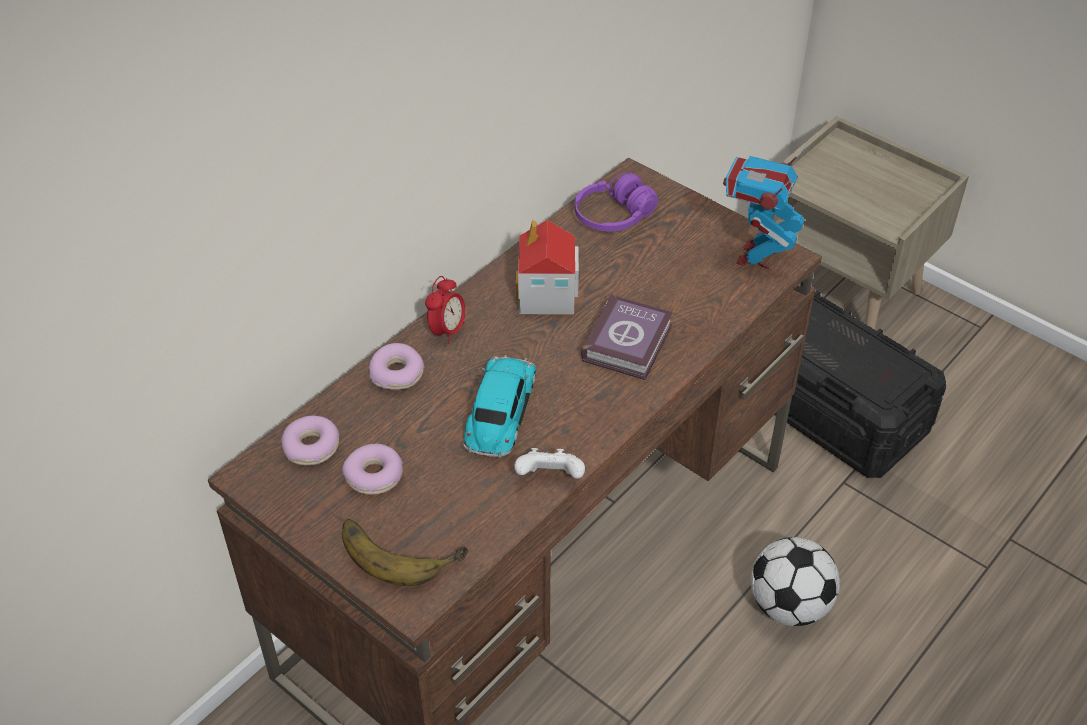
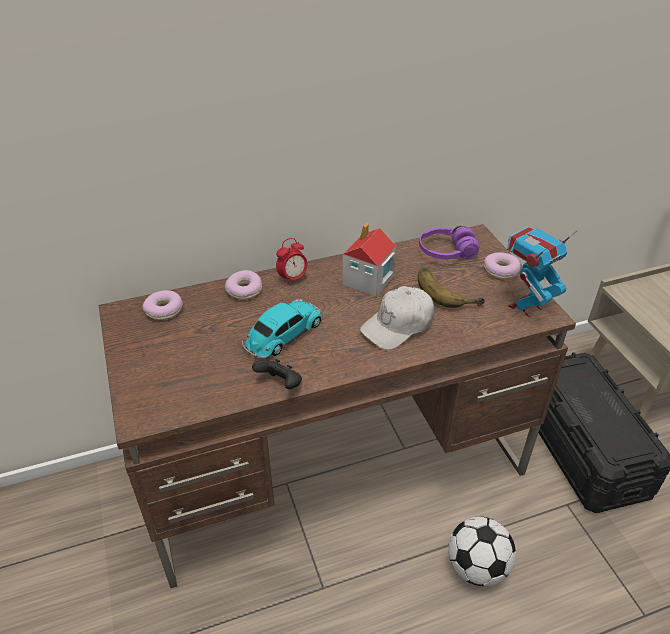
camera: 30 degrees right, 5 degrees down
donut [342,444,403,495] -> donut moved to [484,252,521,279]
banana [342,519,468,586] -> banana moved to [418,267,485,308]
white game controller [514,448,585,479] -> black game controller [252,359,302,389]
book [581,294,673,380] -> white cap [360,286,434,350]

